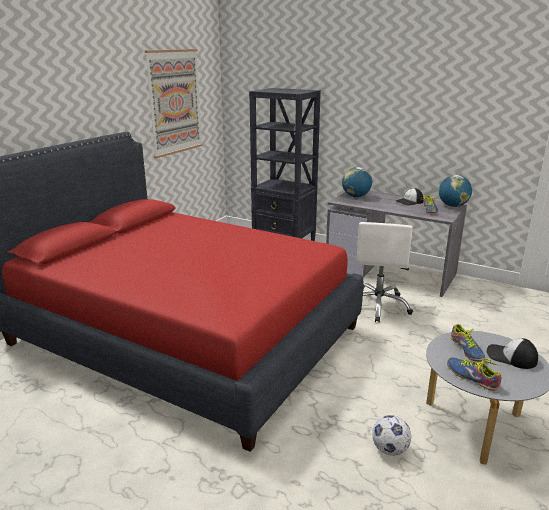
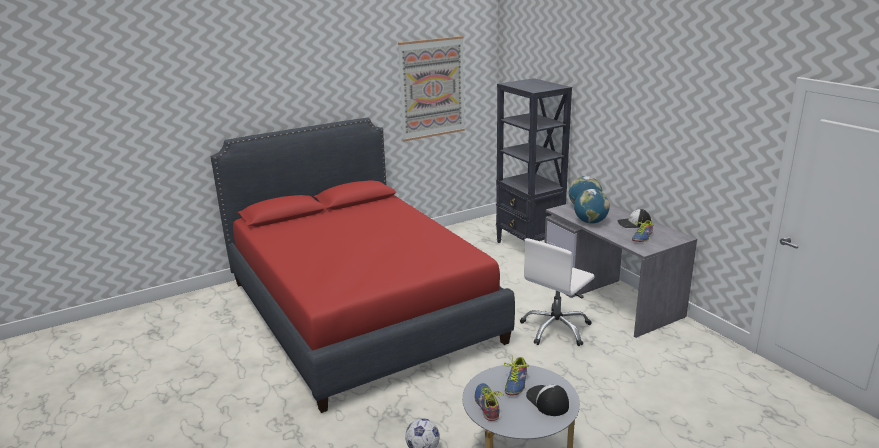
camera: 30 degrees right, 0 degrees up
globe [439,175,472,207] -> globe moved to [574,189,610,224]

